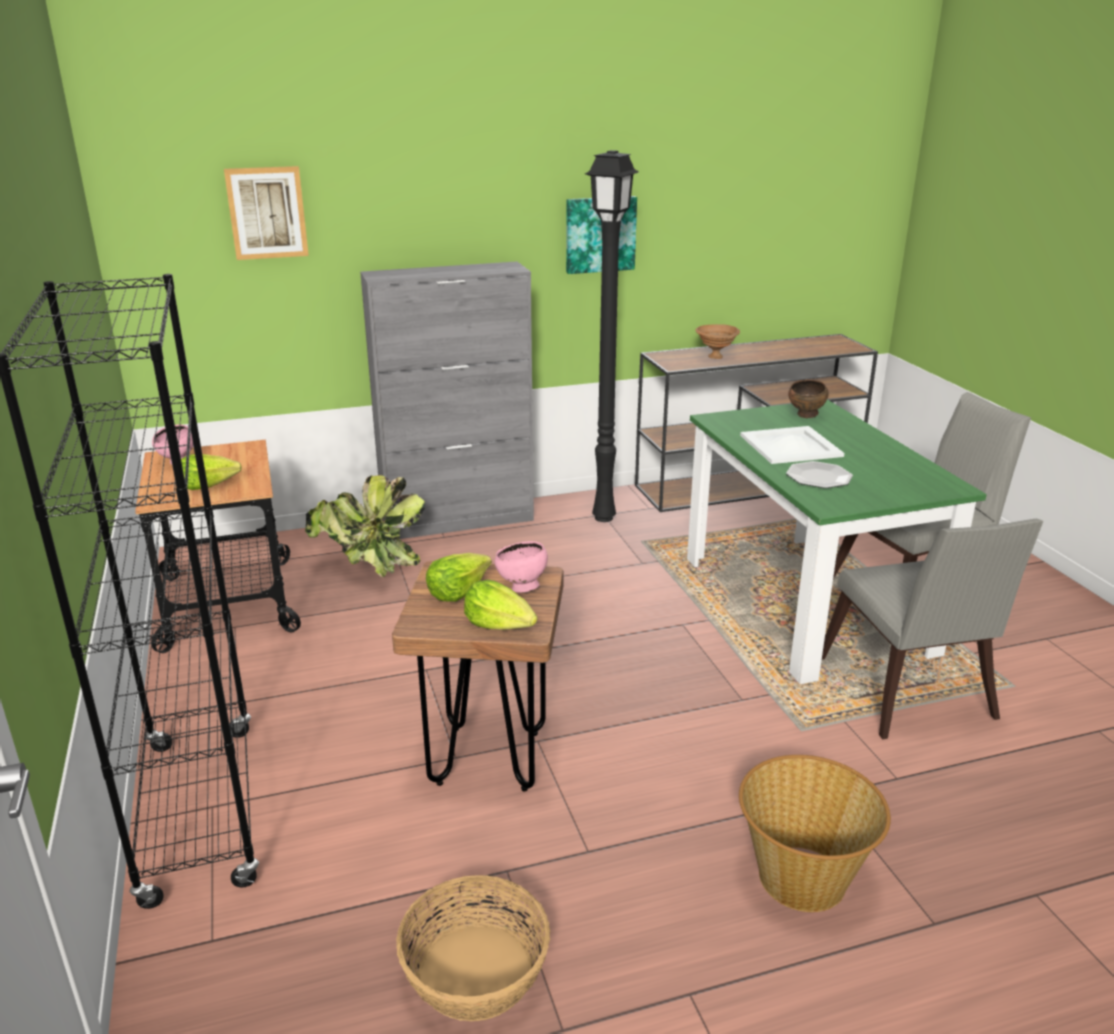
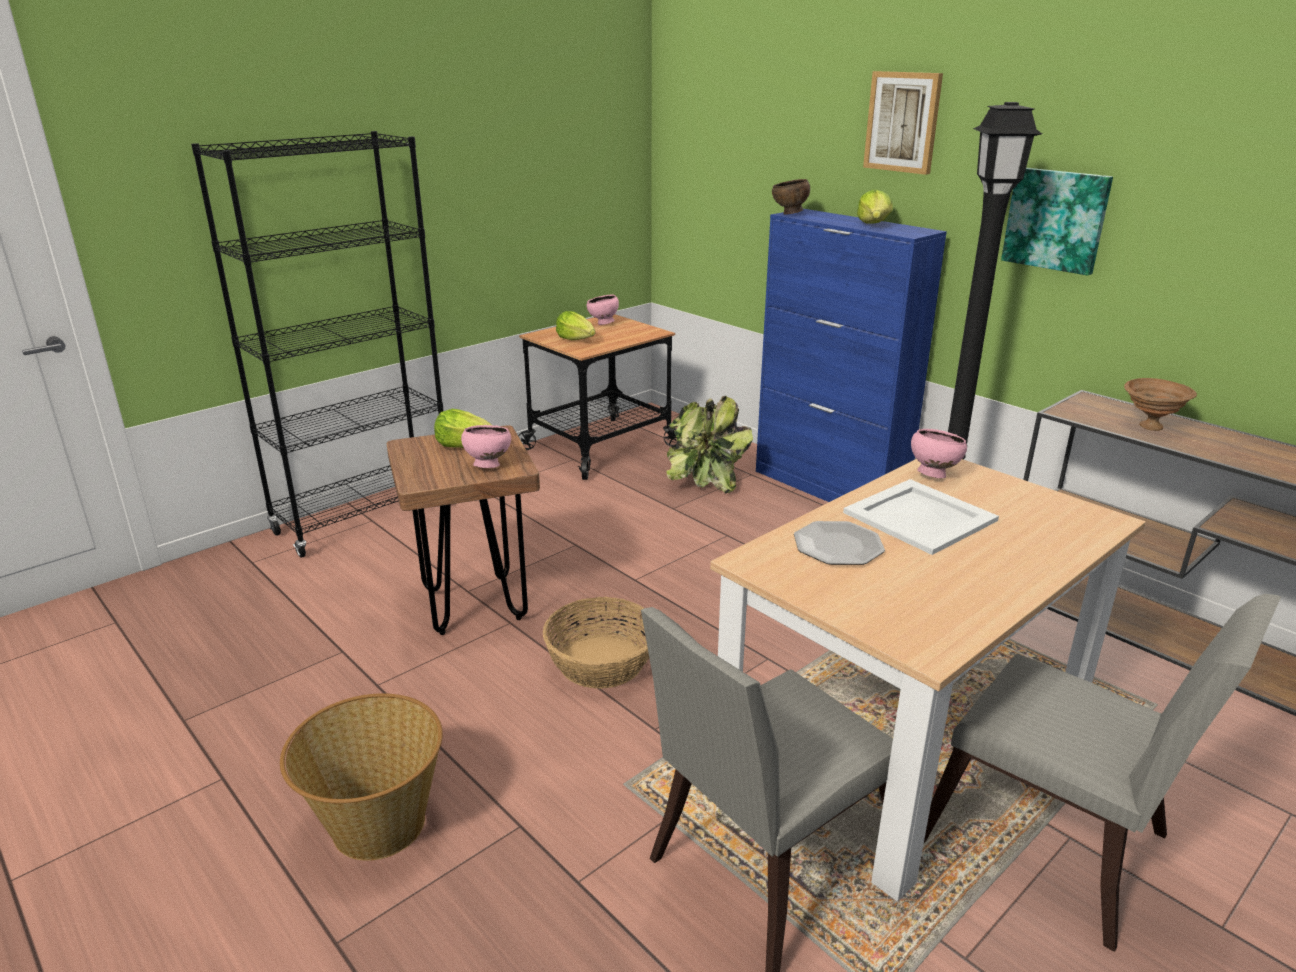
camera: 65 degrees right, 0 degrees up
picture [224,166,309,260] -> picture moved to [863,71,943,175]
grey cabinet [360,261,534,539] -> blue cabinet [756,209,947,502]
basket [396,875,550,1021] -> basket moved to [543,597,649,689]
lettuce [464,580,537,630] -> lettuce moved to [857,189,893,224]
green dining table [687,400,987,684] -> beige dining table [710,459,1146,902]
brown bowl [788,379,828,418] -> brown bowl moved to [772,179,810,215]
none -> pink bowl [911,429,967,478]

